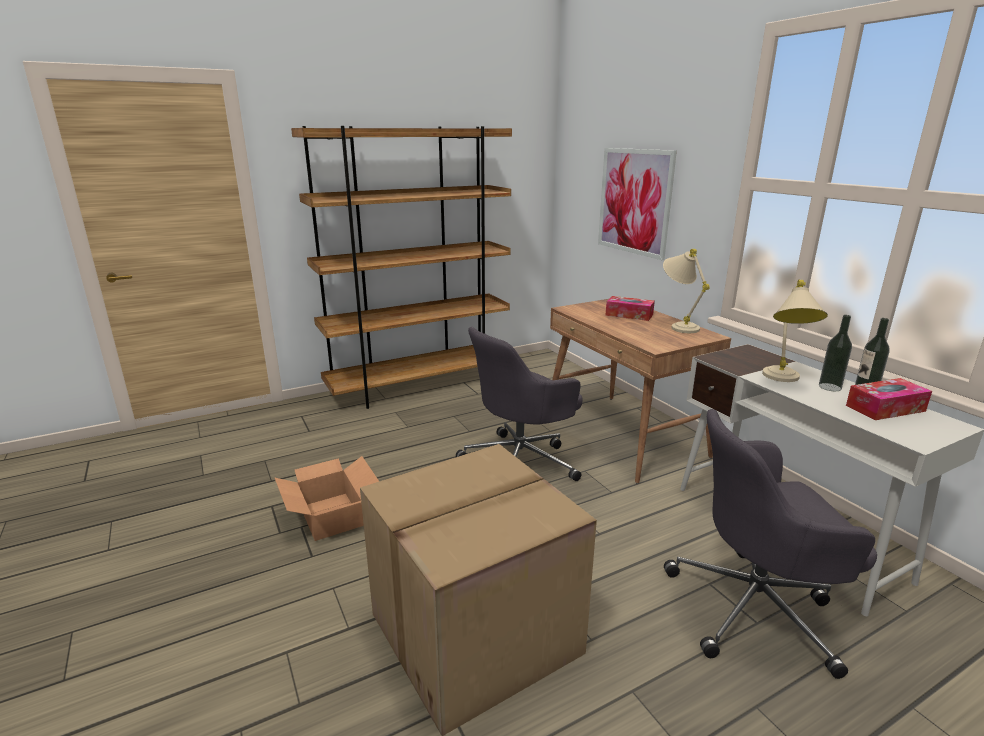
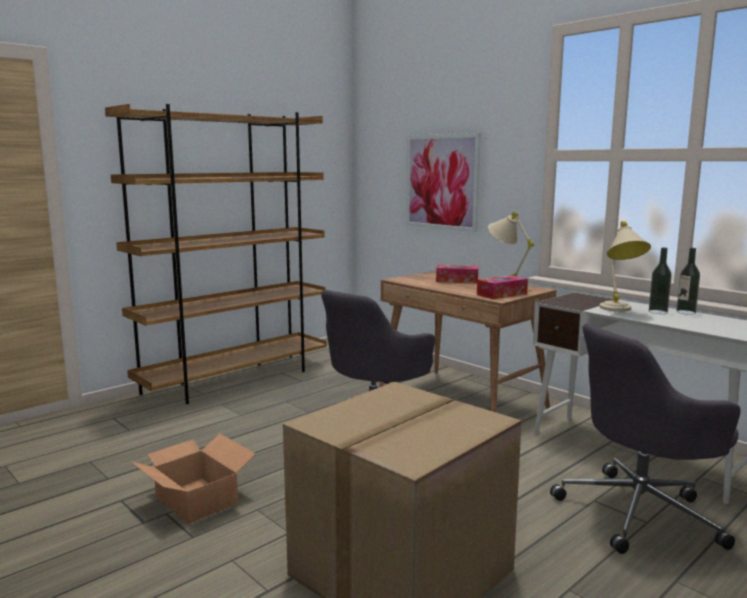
camera: 15 degrees left, 10 degrees down
tissue box [846,378,932,420] -> tissue box moved to [477,275,528,299]

